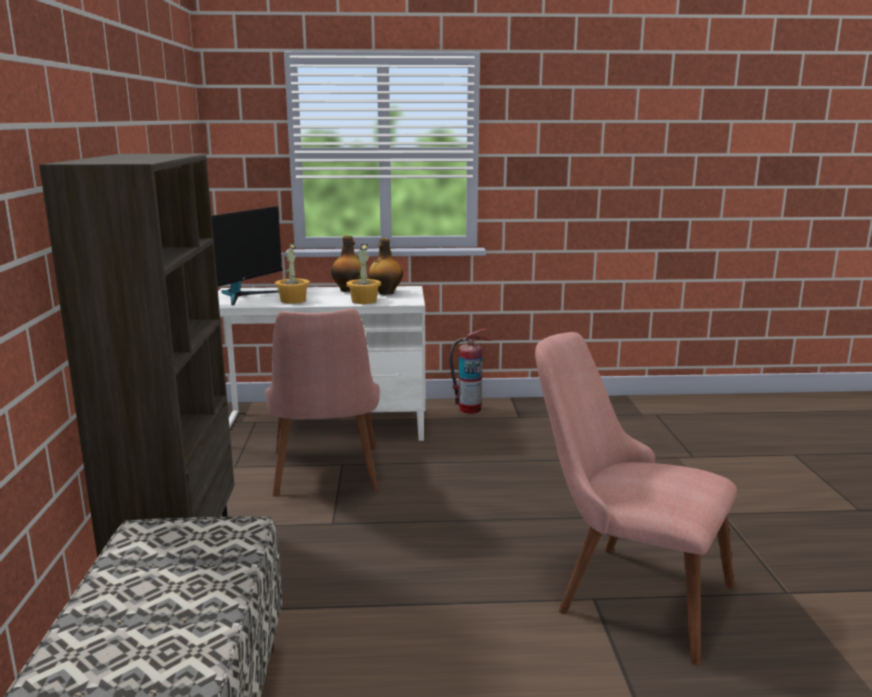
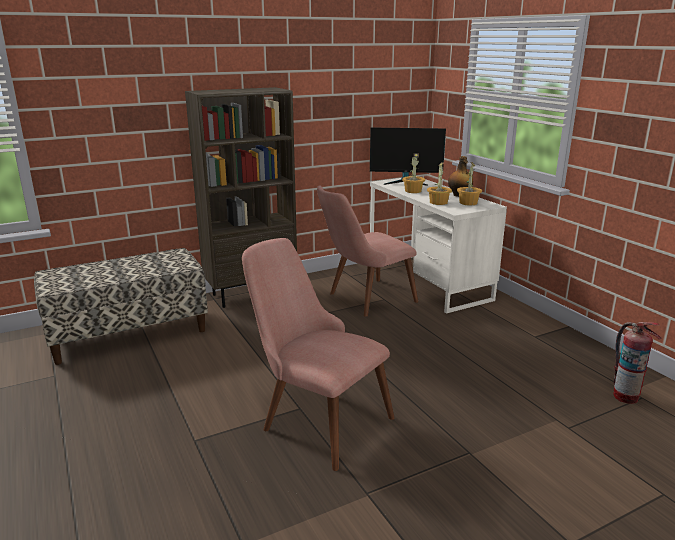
camera: 65 degrees right, 5 degrees up
bottle [368,238,403,295] -> potted plant [457,162,482,205]
fire extinguisher [449,329,491,414] -> fire extinguisher moved to [613,322,661,404]
pink chair [535,332,737,665] -> pink chair turned 60 degrees counterclockwise [242,238,394,471]

